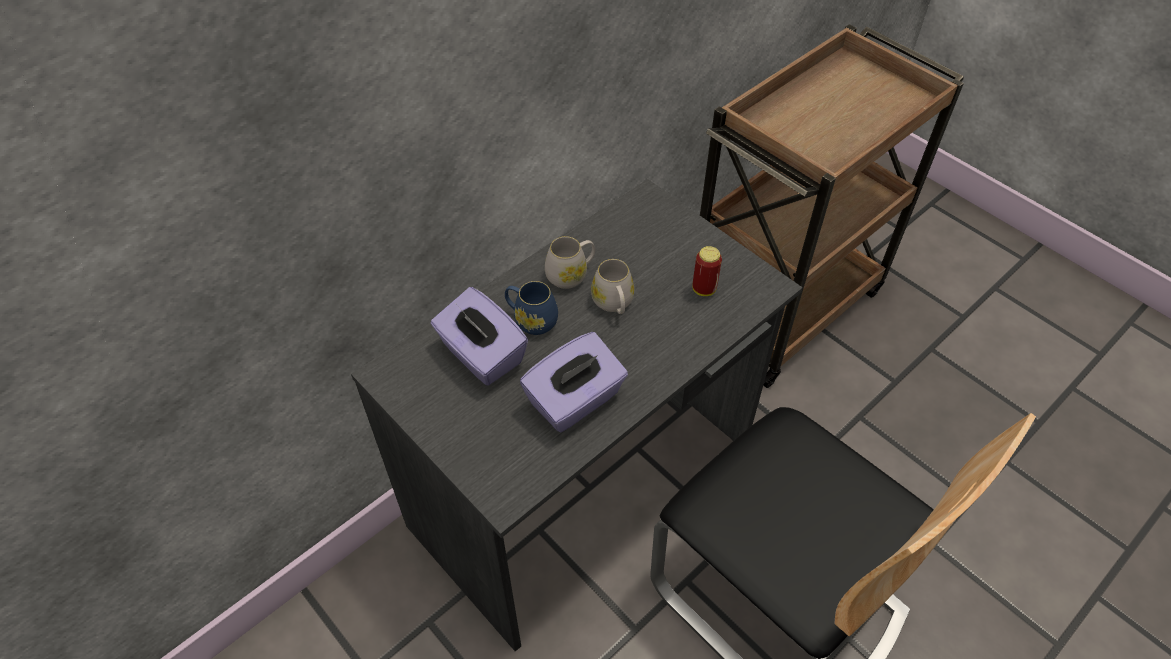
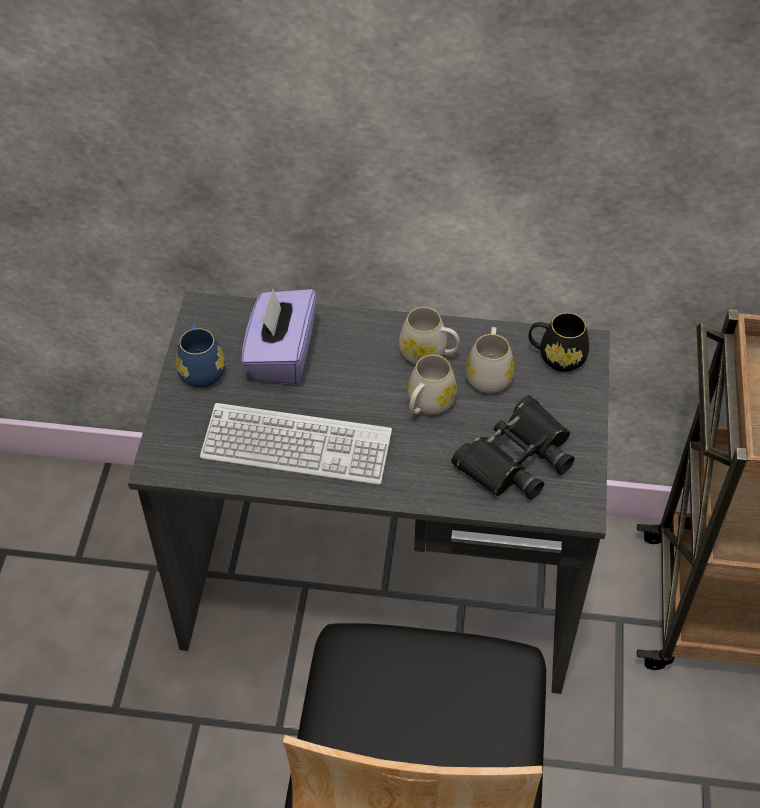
camera: 50 degrees right, 0 degrees up
blue mug [505,281,558,335] -> blue mug moved to [176,322,225,388]
purple tissue box [520,332,628,432] -> keyboard [200,403,392,485]
can [692,246,722,296] -> black binoculars [451,395,574,500]
none -> white mug [466,327,515,393]
none -> black mug [529,313,589,372]

